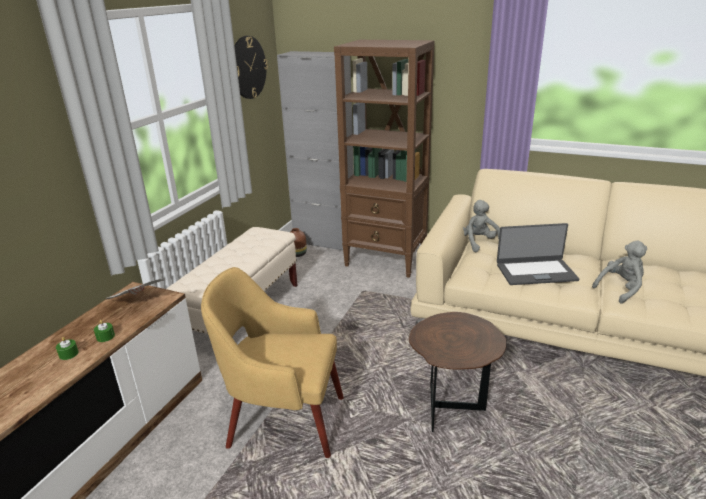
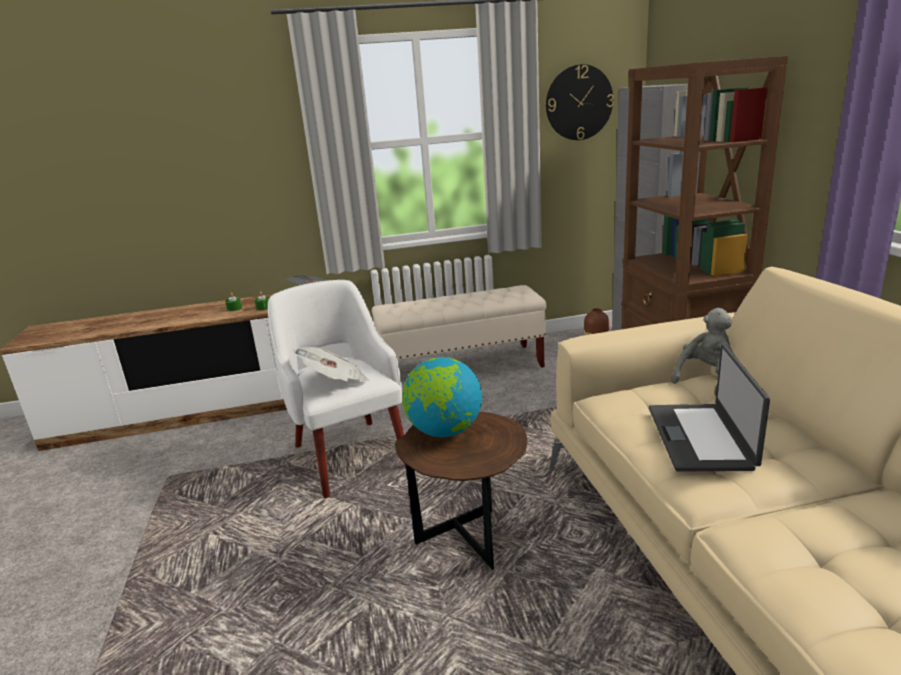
camera: 55 degrees right, 5 degrees down
yellow armchair [201,267,344,458] -> white armchair [268,280,406,498]
laptop [497,223,579,285] -> laptop turned 45 degrees clockwise [649,344,770,472]
grey plush toy [592,241,647,304] -> none
none -> newspaper [292,347,369,381]
none -> globe [402,357,482,437]

